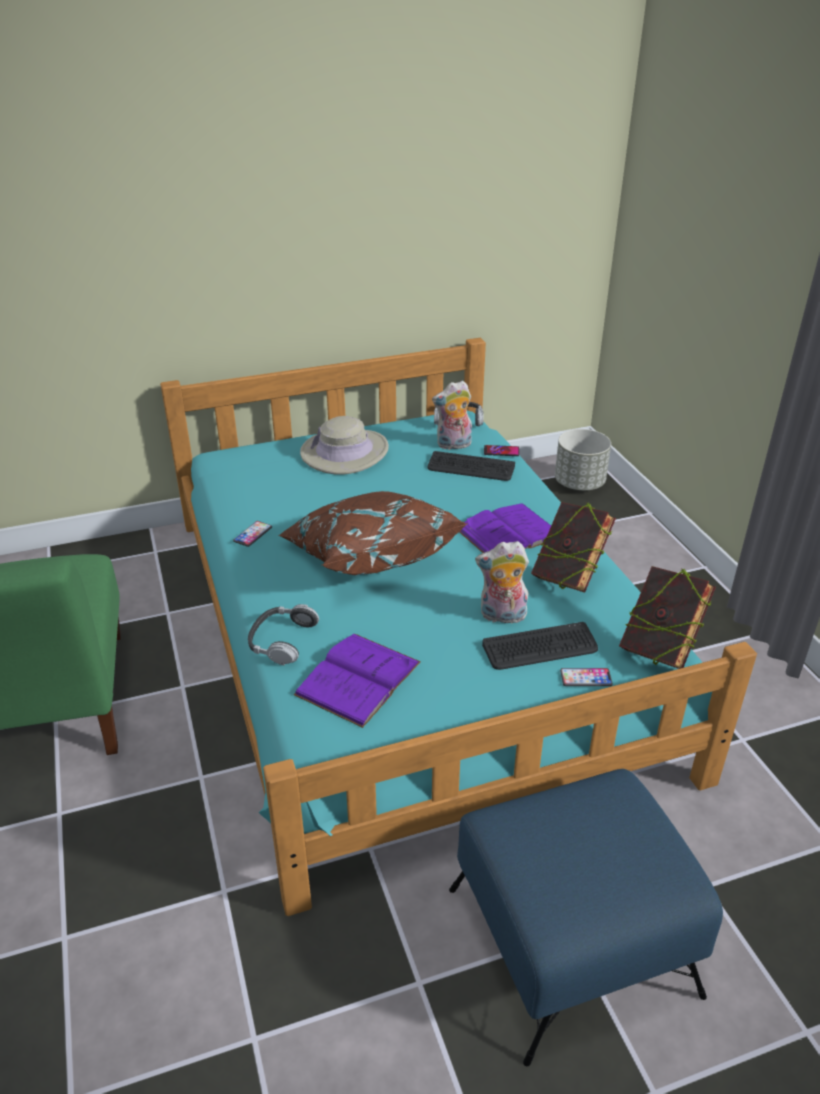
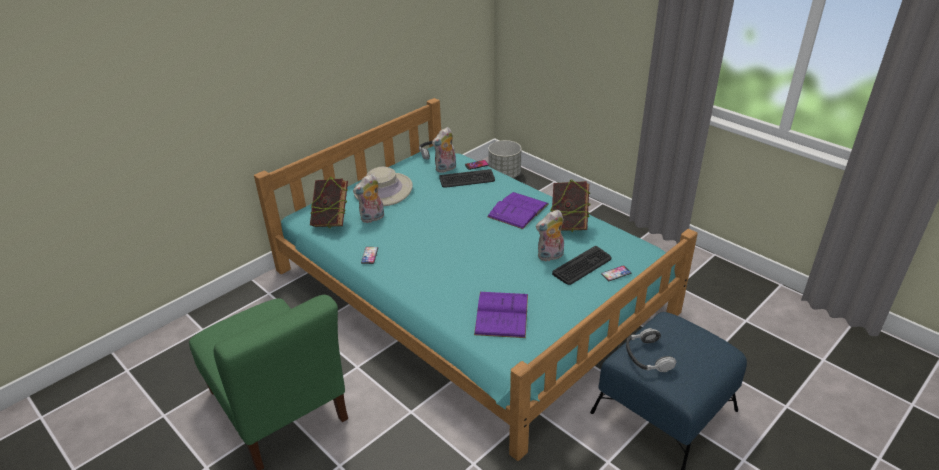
camera: 25 degrees left, 0 degrees up
headphones [248,604,319,665] -> headphones moved to [626,328,676,372]
brown pillow [278,491,468,575] -> none
book [619,566,716,669] -> book moved to [310,176,348,228]
none -> plush toy [353,174,384,223]

